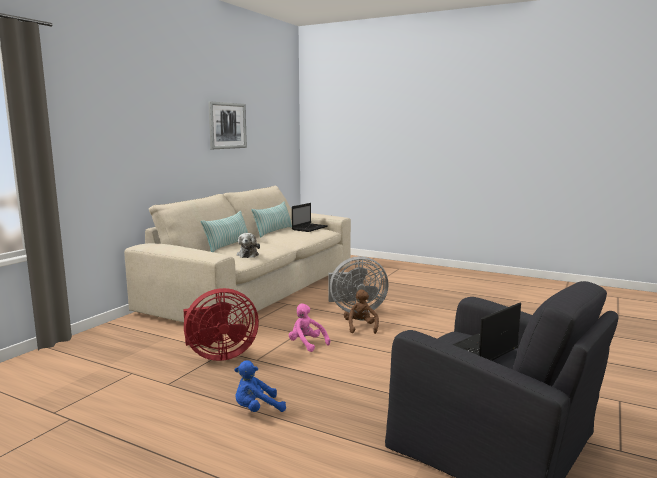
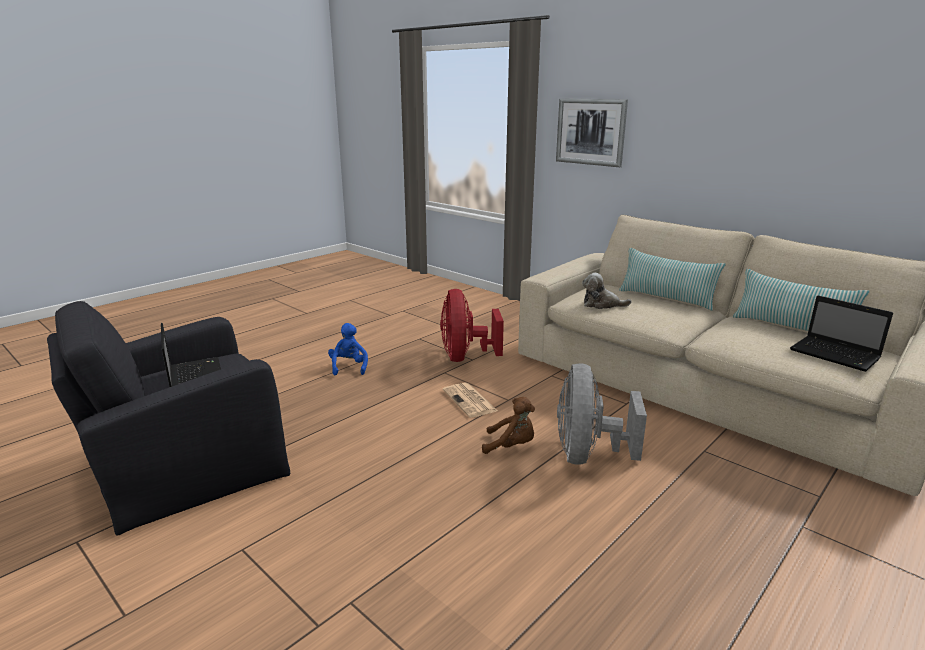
camera: 105 degrees right, 10 degrees up
picture [208,101,247,149] -> picture moved to [556,98,628,167]
pink plush toy [289,304,330,352] -> newspaper [443,383,498,418]

